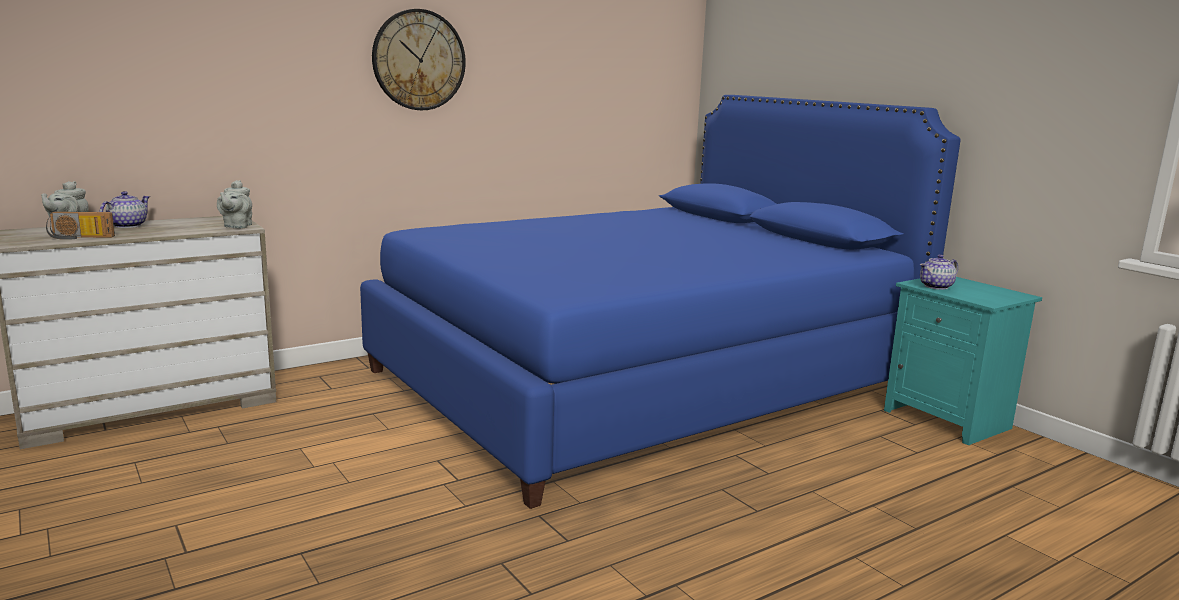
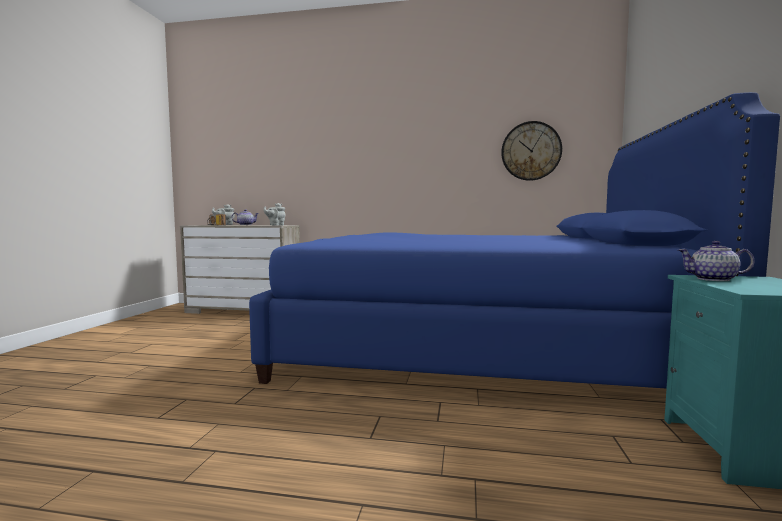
camera: 45 degrees right, 10 degrees down
wall clock [372,9,466,110] -> wall clock moved to [501,121,562,181]

